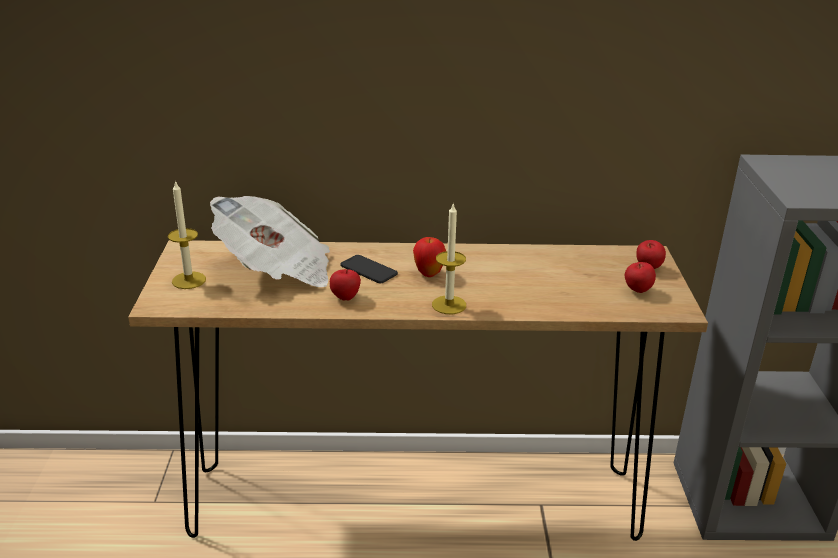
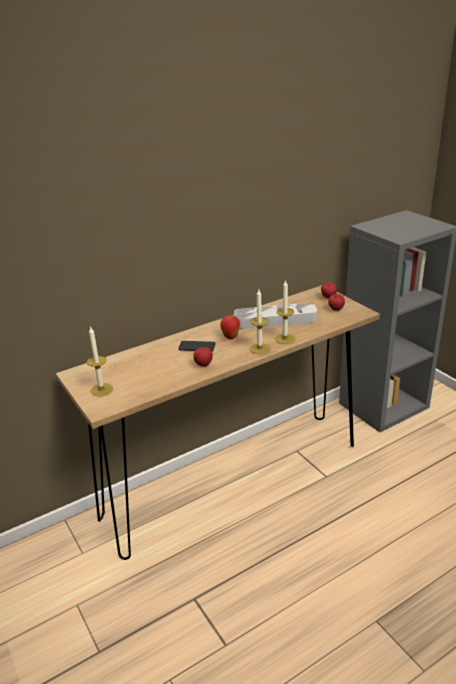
camera: 30 degrees left, 0 degrees up
newspaper [210,196,330,287] -> none
none -> grey tray [234,303,317,329]
none -> candle [275,280,295,344]

